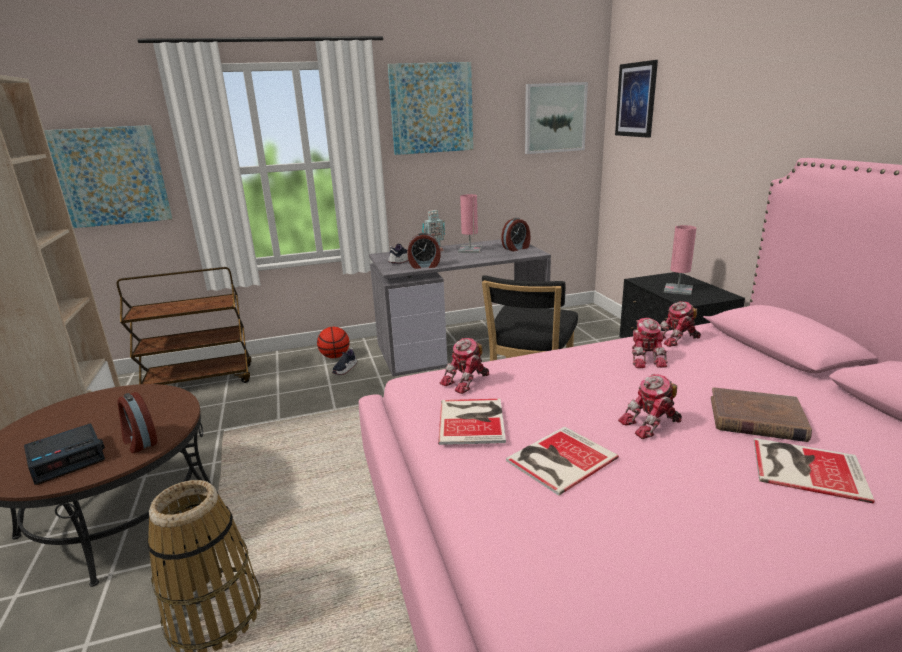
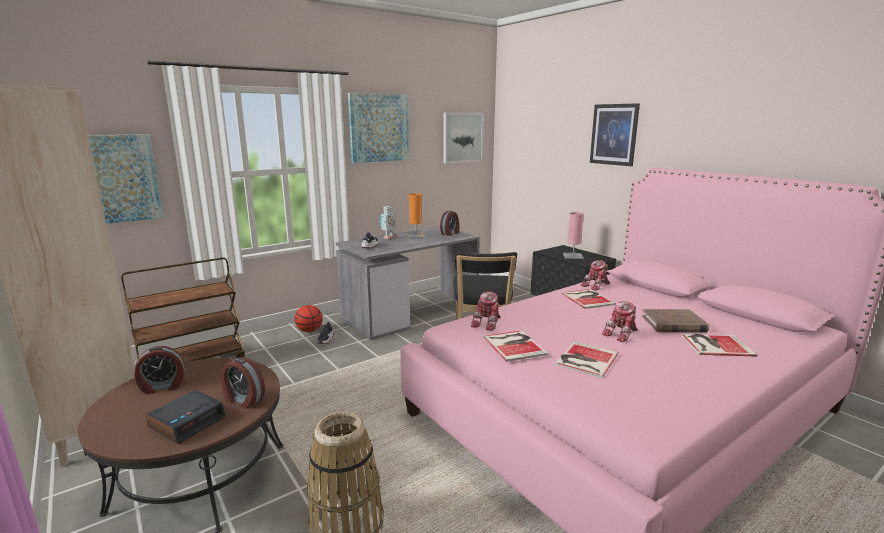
camera: 20 degrees left, 5 degrees down
alarm clock [408,233,441,269] -> alarm clock moved to [134,346,185,394]
pink table lamp [458,194,482,253] -> orange table lamp [407,193,426,238]
picture [615,60,658,138] -> picture moved to [590,103,640,166]
toy robot [632,318,668,368] -> book [561,289,616,309]

